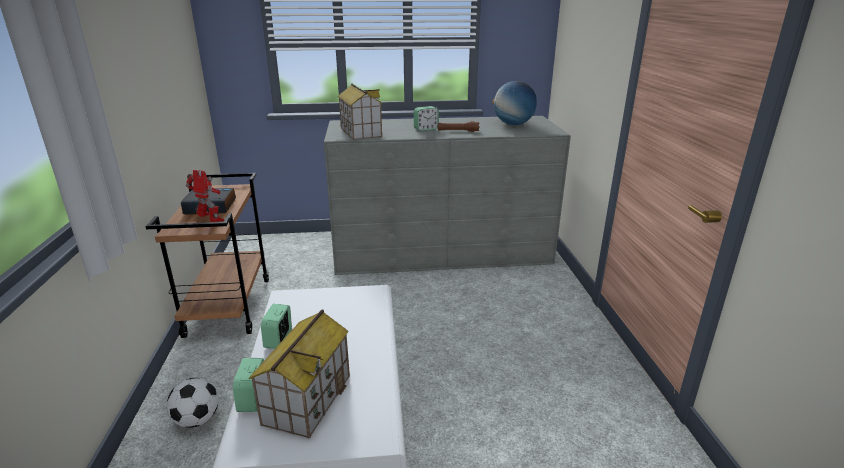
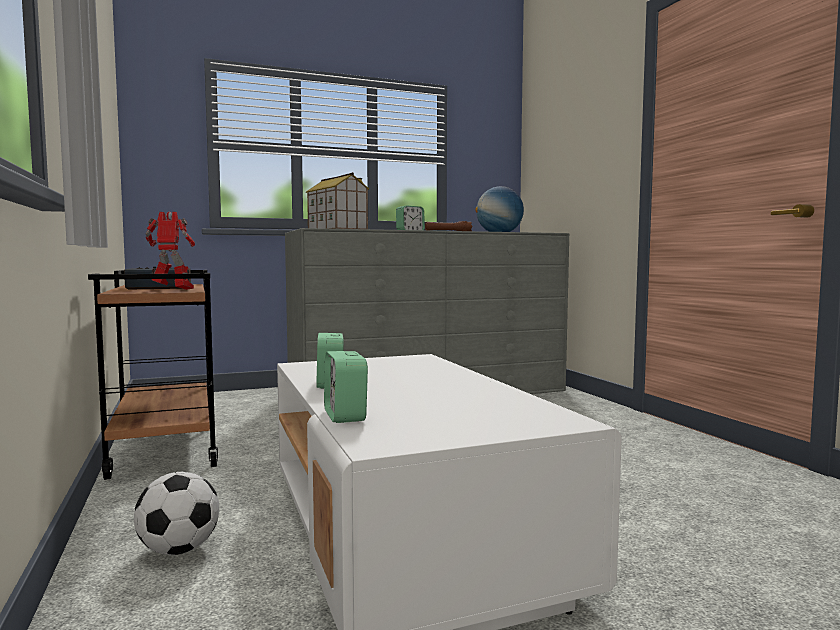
camera: 15 degrees left, 20 degrees down
toy house [249,309,350,439] -> none

